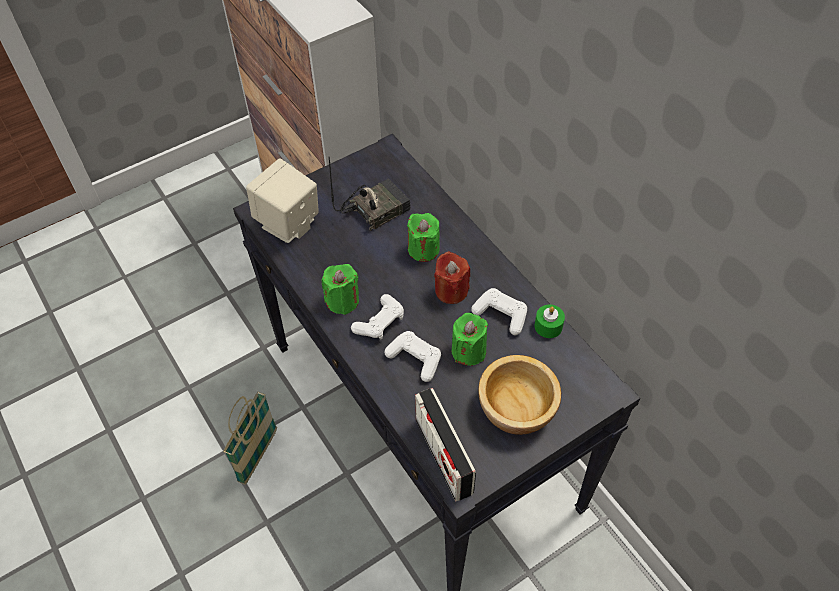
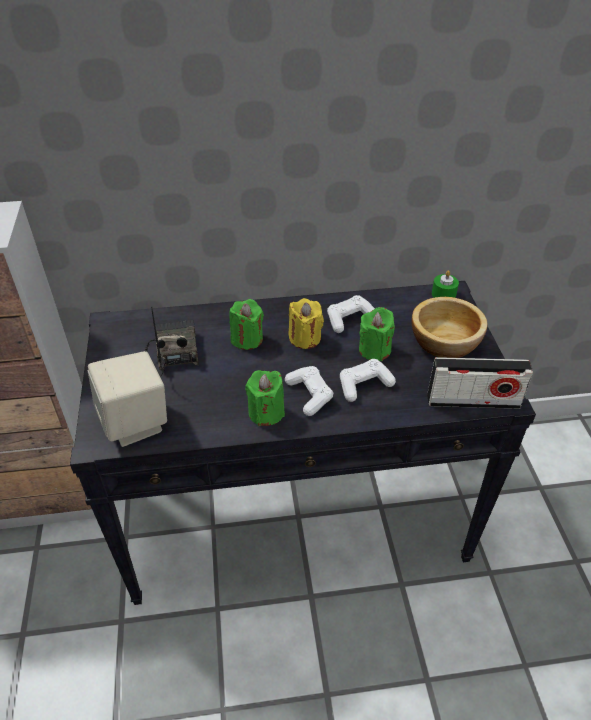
camera: 65 degrees left, 10 degrees down
basket [223,392,277,485] -> none
red candle [434,251,470,304] -> yellow candle [289,298,324,349]
green candle [535,304,565,338] -> green candle moved to [432,270,459,298]

